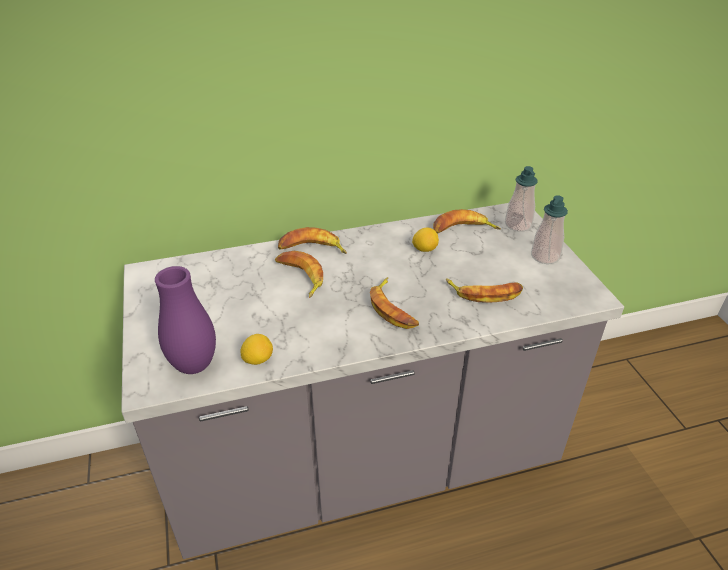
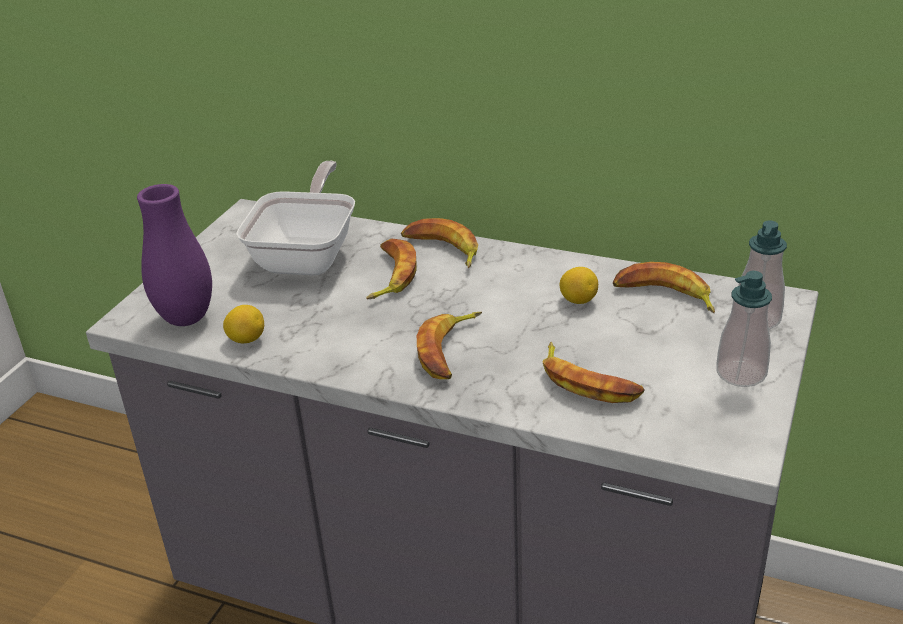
camera: 40 degrees right, 5 degrees down
none -> frying pan [236,161,355,276]

